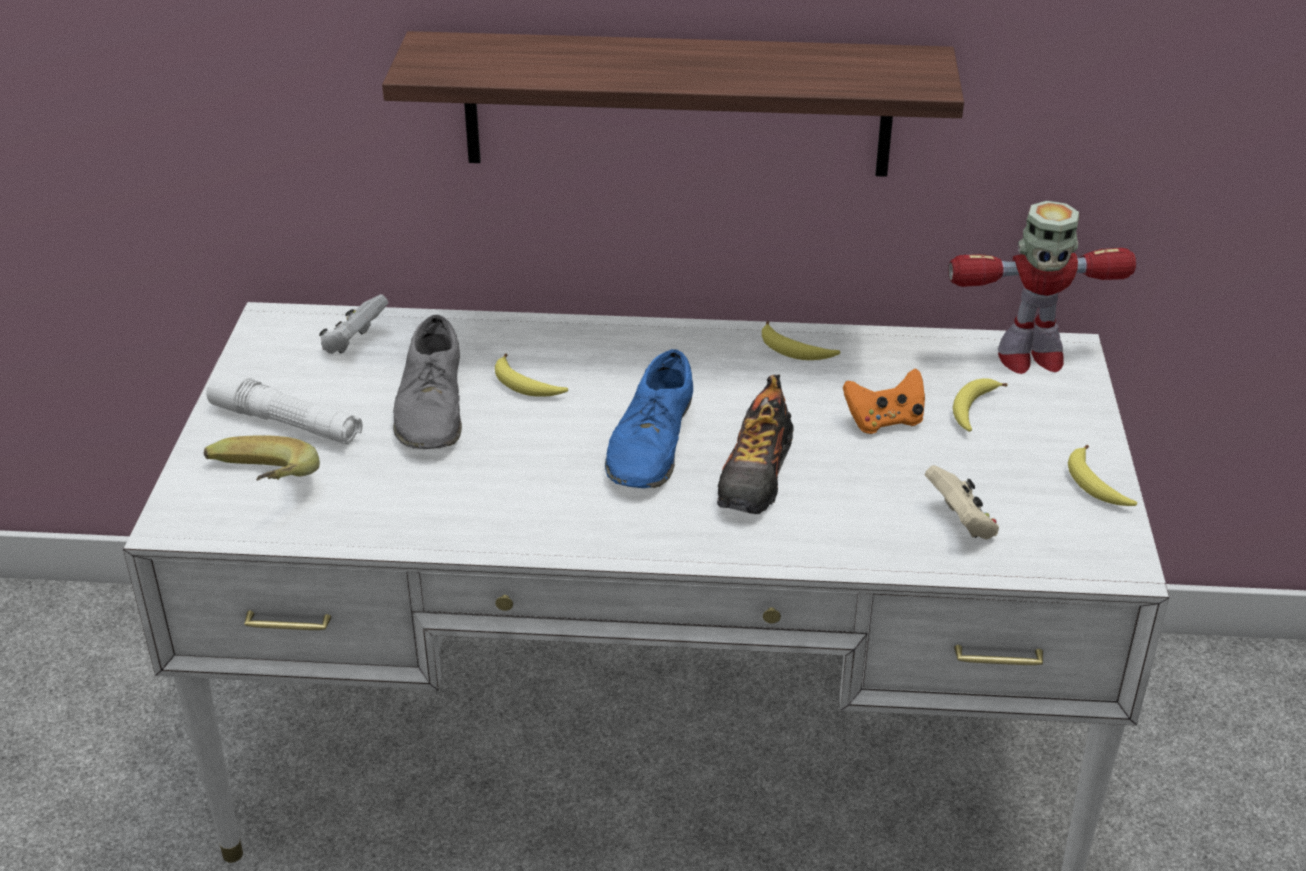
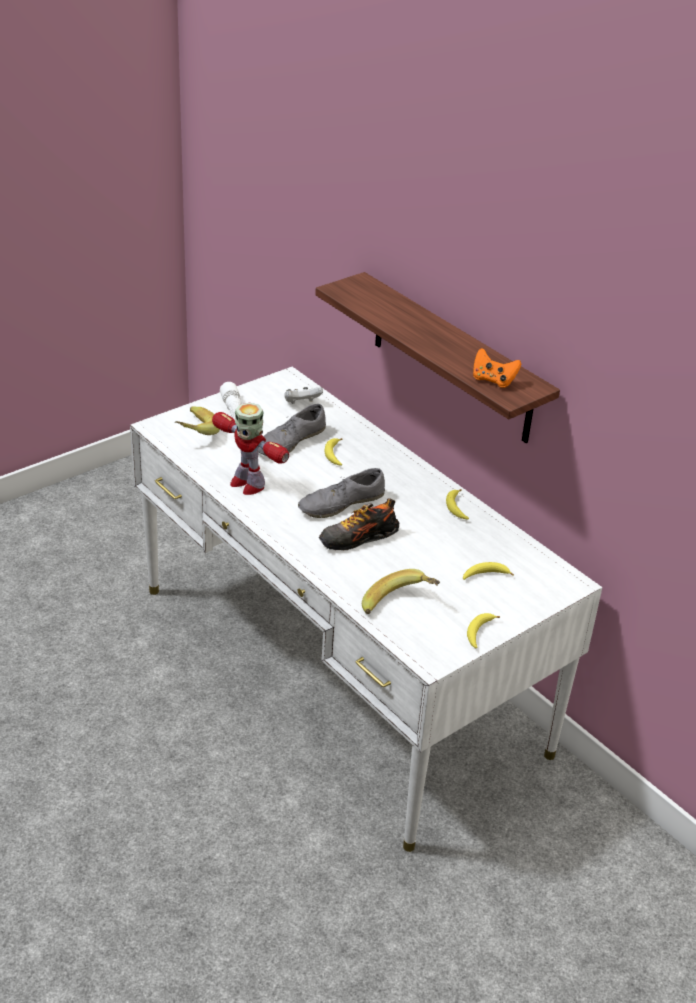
camera: 45 degrees right, 0 degrees up
blue shoe [605,349,693,488] -> grey shoe [298,468,385,518]
orange game controller [843,368,925,434] -> orange game controller moved to [473,348,521,388]
beige game controller [925,465,999,540] -> banana [362,569,440,614]
toy robot [948,201,1136,374] -> toy robot moved to [212,403,289,495]

